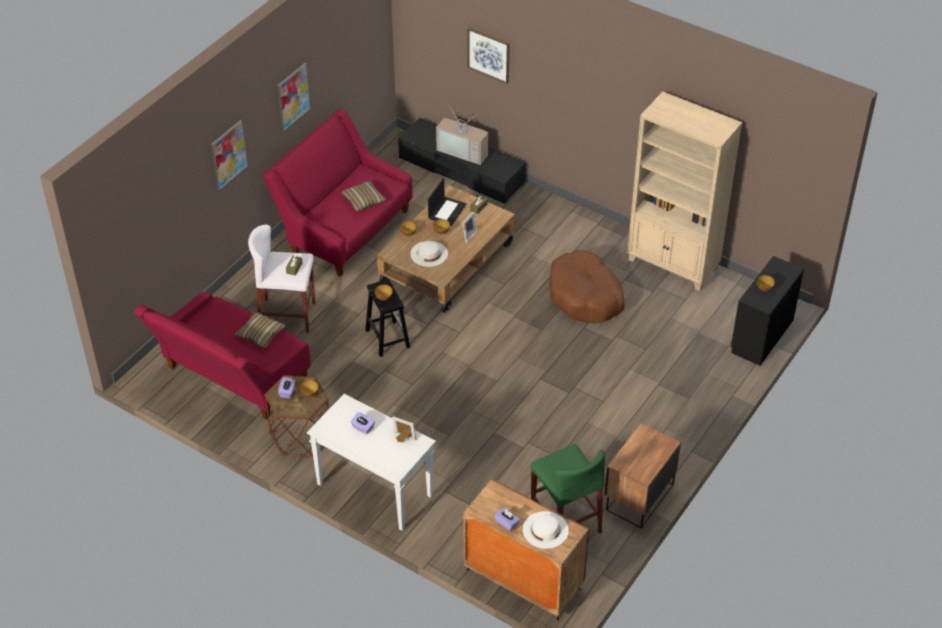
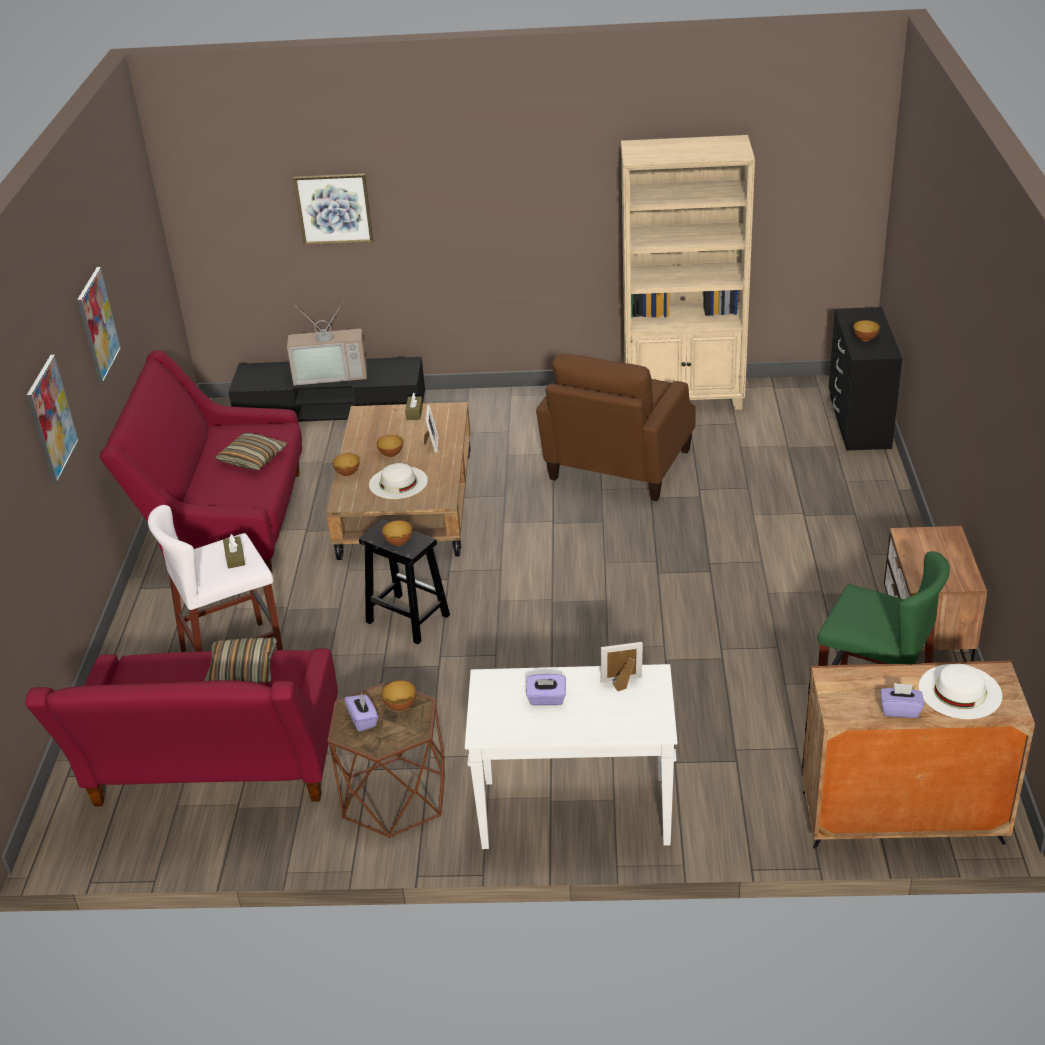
camera: 30 degrees left, 10 degrees down
laptop [428,178,466,226] -> none
brown dog bed [549,250,624,324] -> brown armchair [536,353,696,501]

